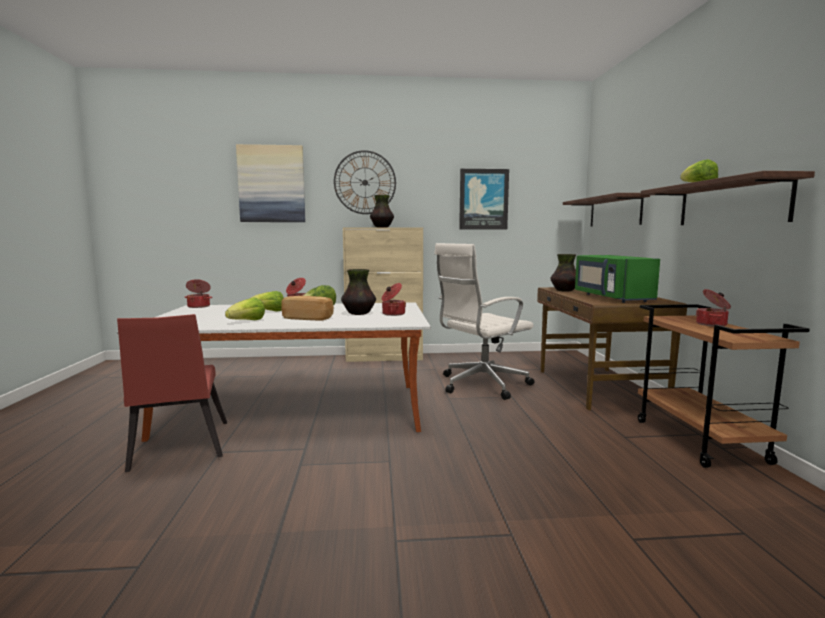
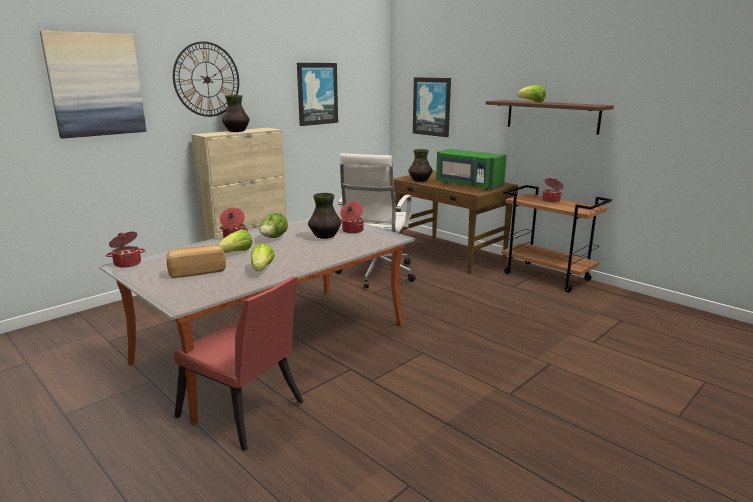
camera: 40 degrees left, 10 degrees up
bread [281,296,334,320] -> bread moved to [167,245,226,278]
shelf [563,193,650,227] -> picture [413,77,451,137]

